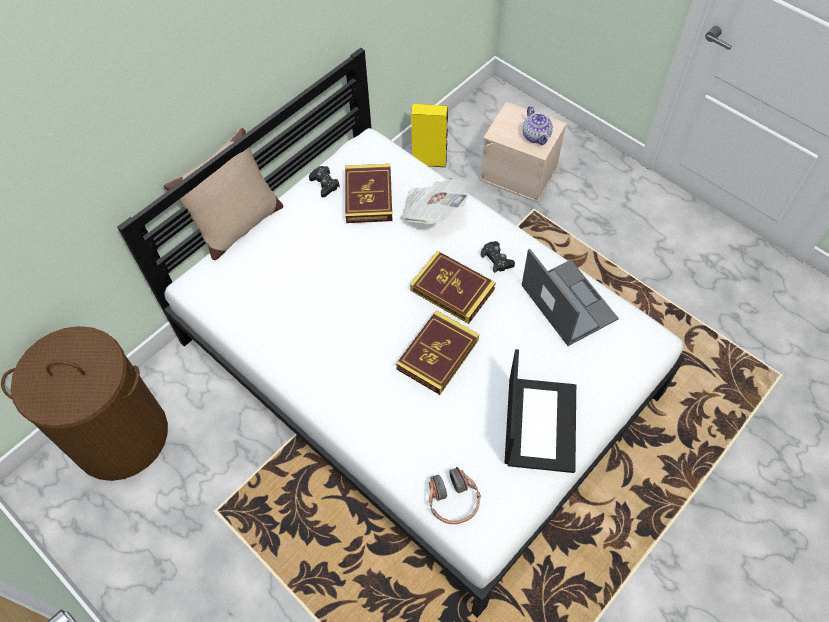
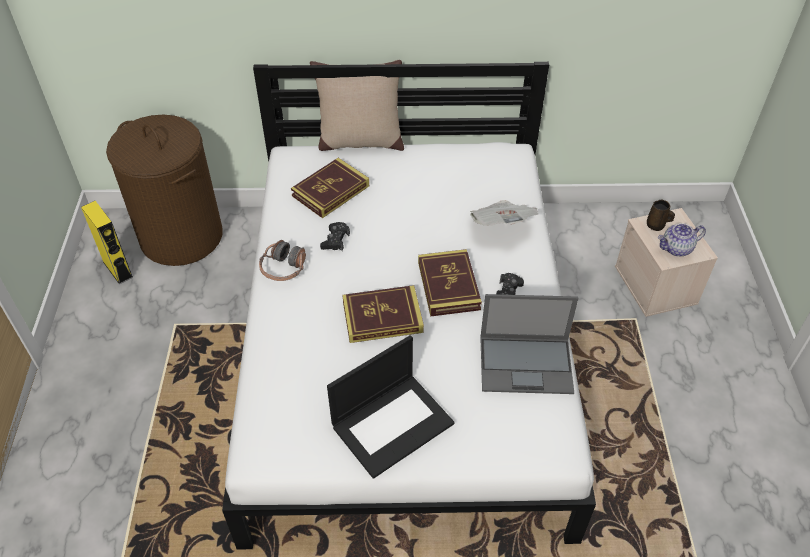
camera: 45 degrees right, 10 degrees down
black game controller [309,166,340,198] -> black game controller moved to [320,222,350,251]
book [345,164,393,223] -> book moved to [291,158,369,218]
yellow speaker [411,104,448,167] -> yellow speaker moved to [81,201,133,284]
headphones [429,467,481,524] -> headphones moved to [259,240,306,281]
laptop [522,249,619,346] -> laptop turned 75 degrees clockwise [480,294,578,394]
teapot [523,106,553,145] -> teapot turned 45 degrees clockwise [658,223,706,257]
none -> brown mug [647,199,675,231]

